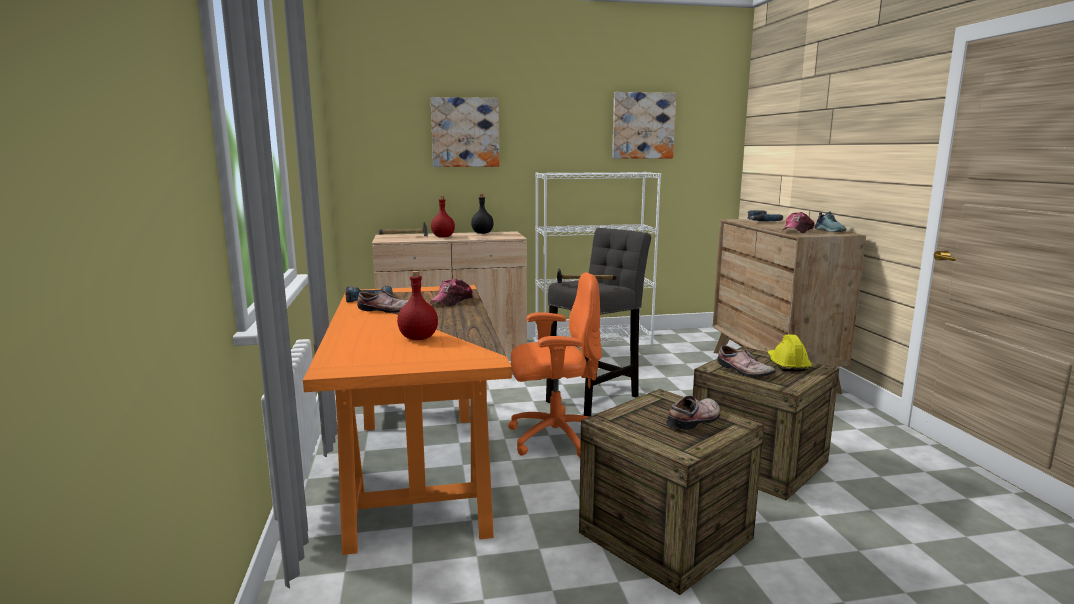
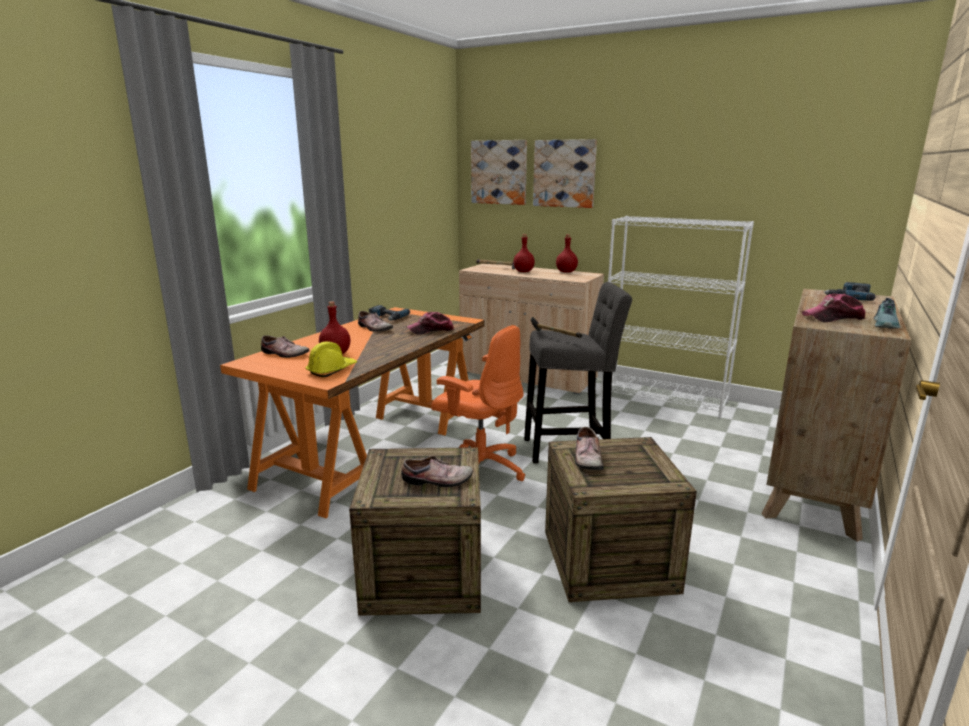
camera: 40 degrees right, 5 degrees up
black bottle [471,194,494,234] -> red bottle [556,234,578,273]
picture [612,92,676,159] -> picture moved to [471,140,527,205]
yellow hard hat [768,334,812,371] -> yellow hard hat moved to [305,341,357,377]
none -> shoe [261,335,310,358]

